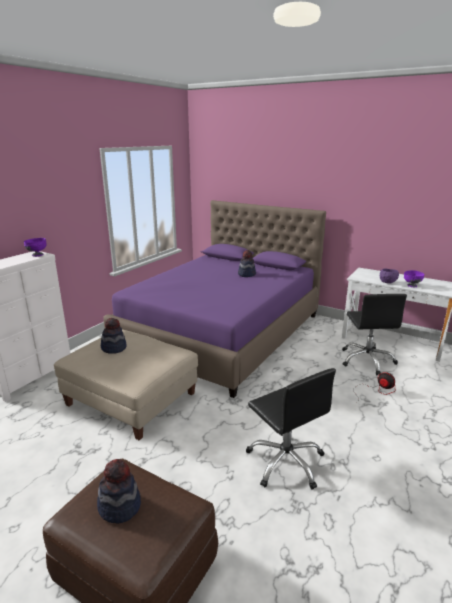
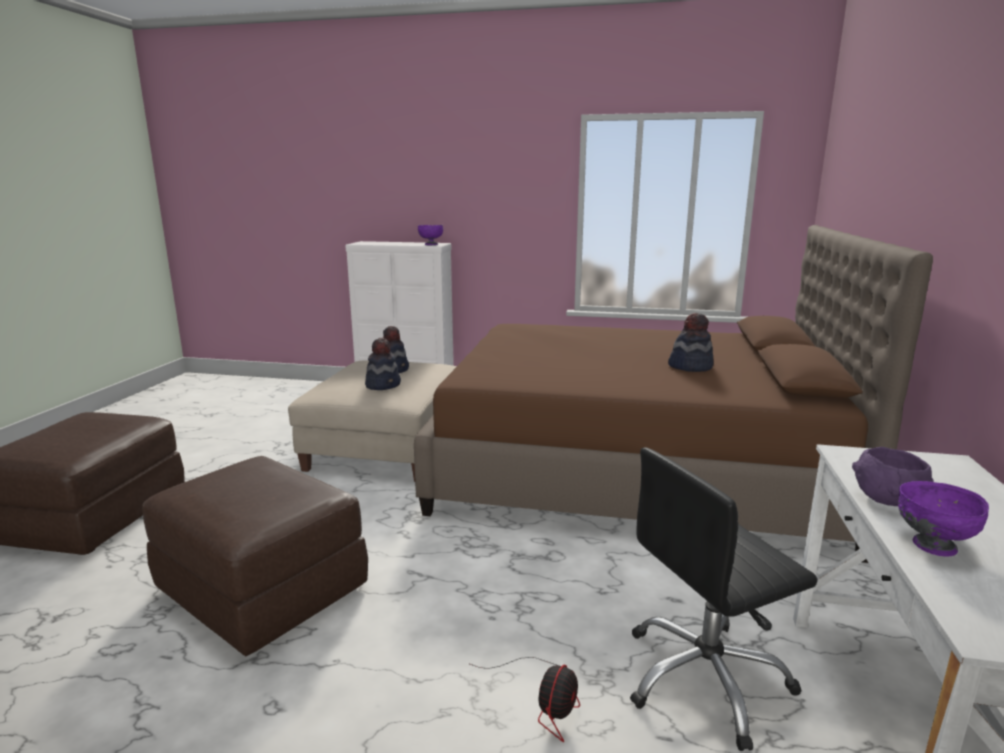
camera: 70 degrees right, 5 degrees down
hat [97,459,141,524] -> hat moved to [365,338,401,390]
purple bed [103,200,326,398] -> brown bed [414,225,933,563]
black office chair [246,368,336,490] -> brown ottoman [142,456,368,656]

